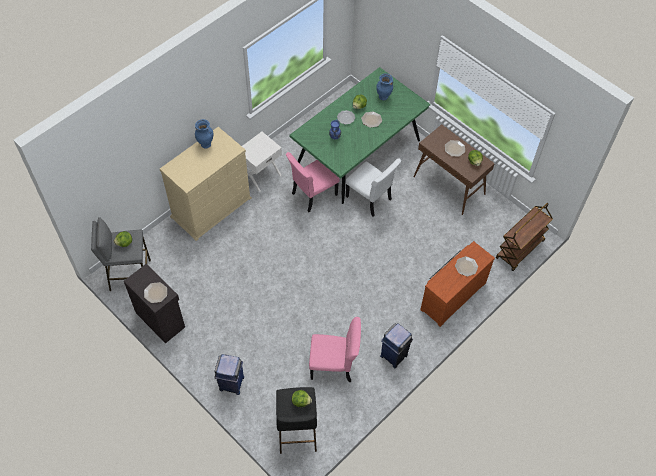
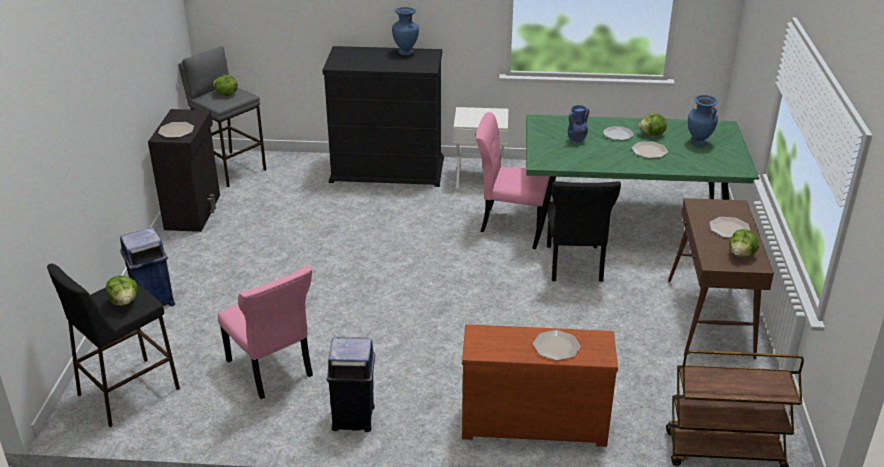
camera: 50 degrees right, 25 degrees down
beige dresser [160,127,252,241] -> black dresser [323,46,444,187]
white chair [345,158,401,217] -> black chair [547,181,621,282]

